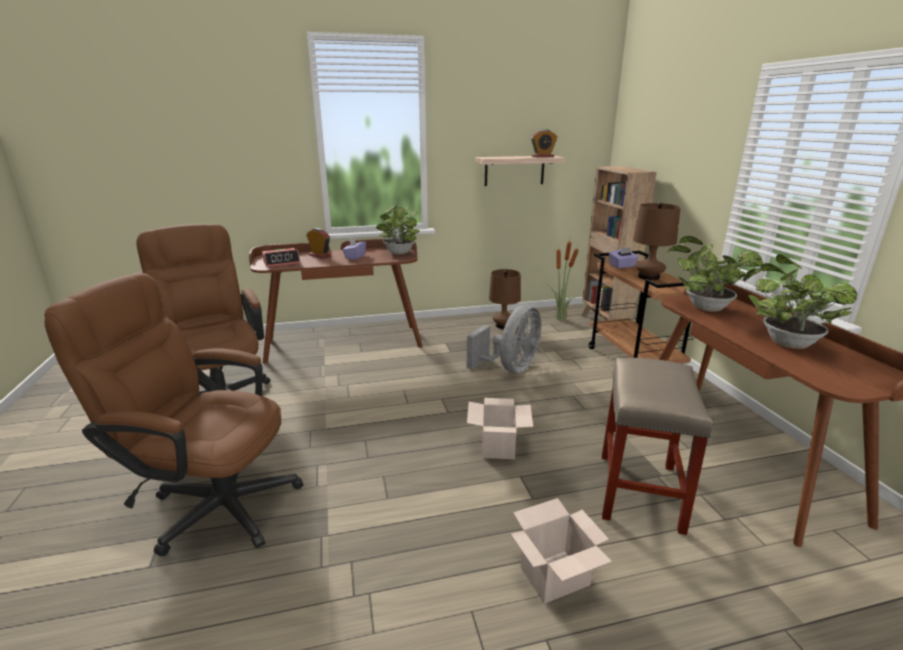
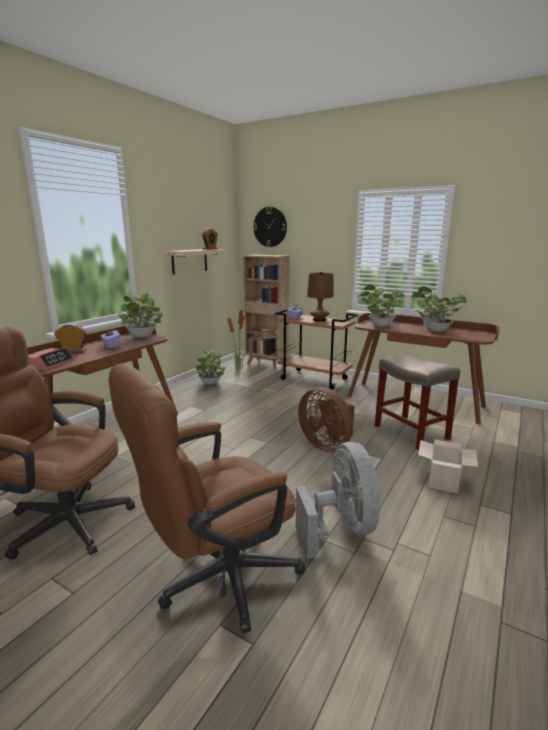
camera: 45 degrees left, 5 degrees down
grey fan [467,305,541,373] -> grey fan moved to [296,442,380,559]
cardboard box [467,398,533,459] -> brown fan [298,387,354,452]
brown table lamp [489,269,521,329] -> potted plant [196,350,226,385]
none -> wall clock [253,207,287,247]

